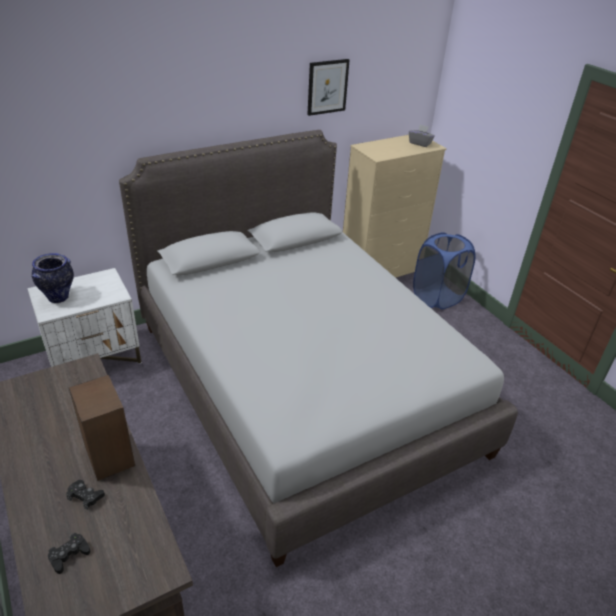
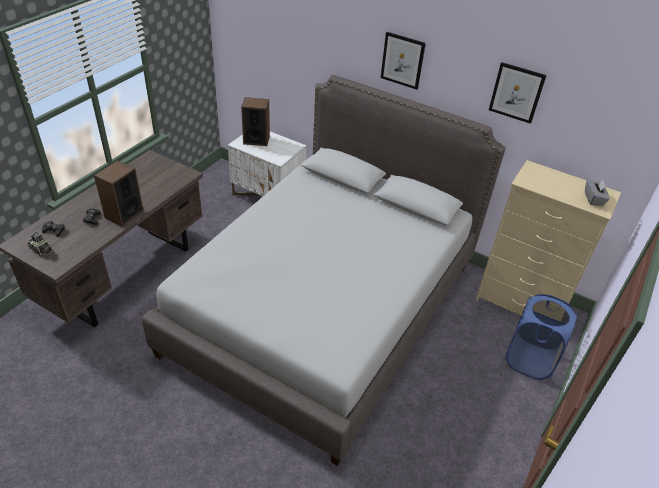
camera: 60 degrees right, 5 degrees up
vase [31,253,74,303] -> speaker [241,97,270,146]
none -> camera [27,232,52,255]
none -> picture [381,32,426,90]

